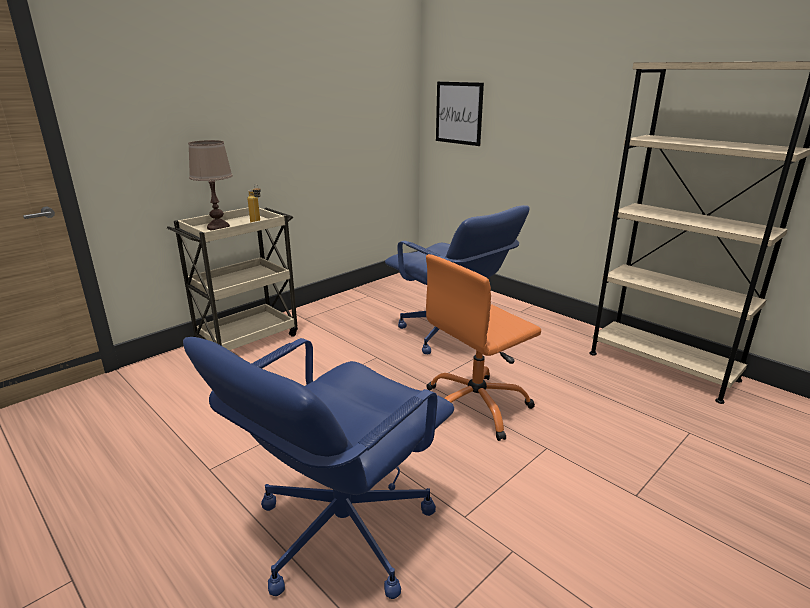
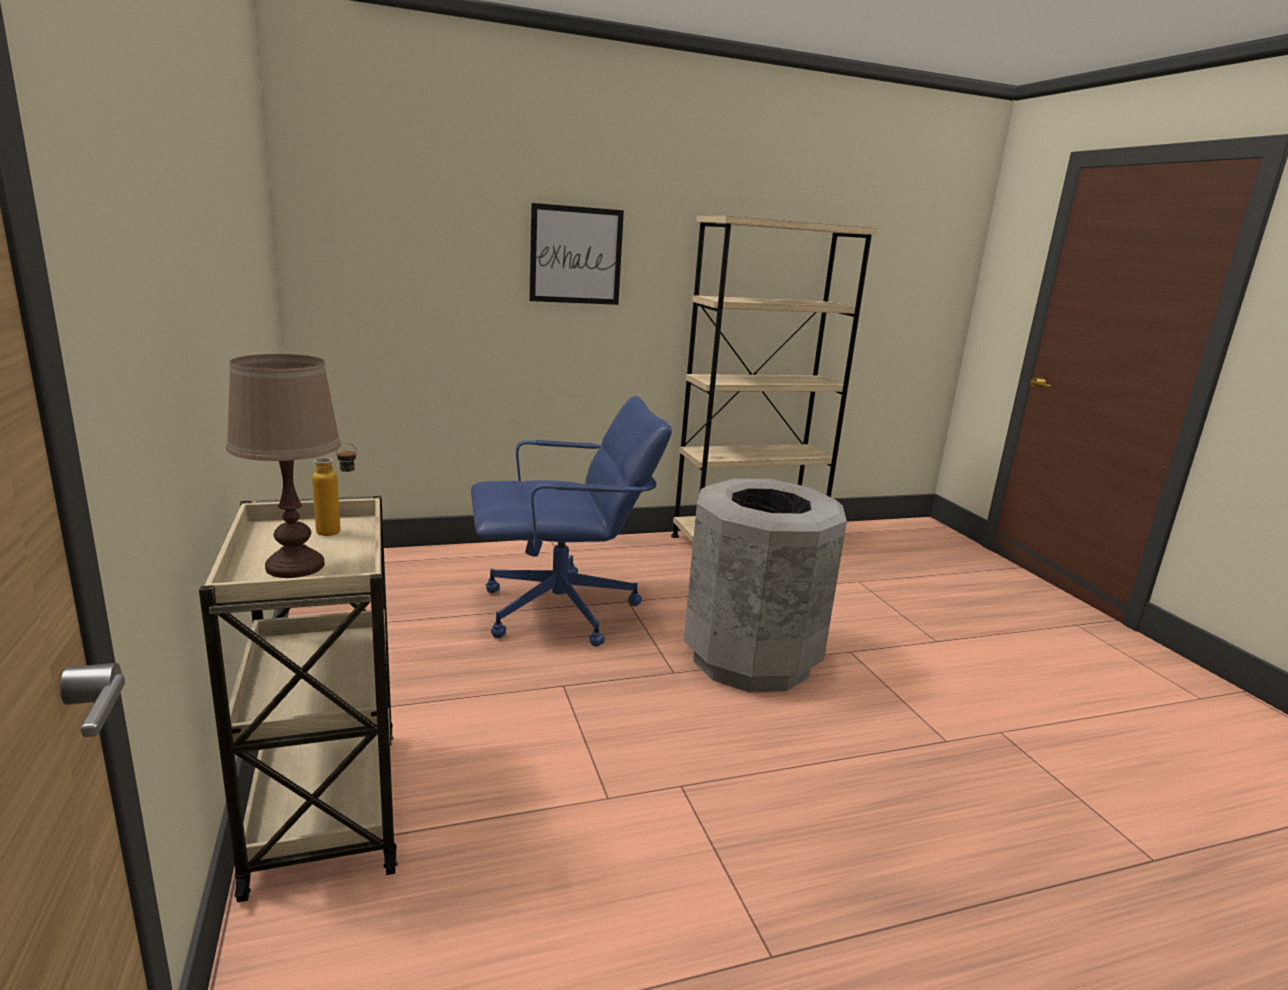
camera: 65 degrees left, 5 degrees down
blue office chair [183,337,454,599] -> none
orange office chair [426,254,541,441] -> grey trash can [684,479,847,692]
picture [436,82,484,146] -> picture moved to [529,203,624,305]

